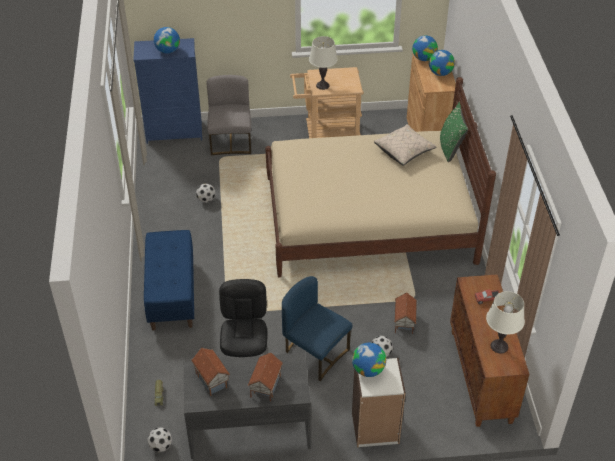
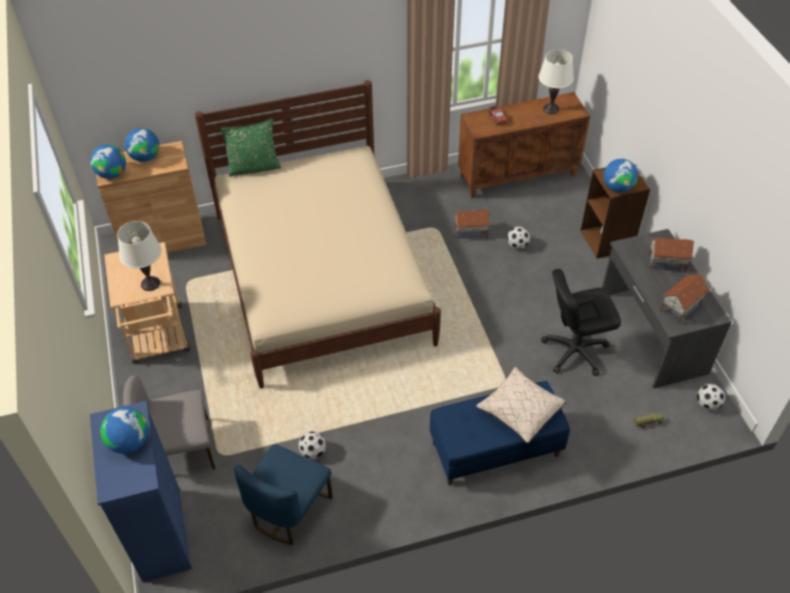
camera: 100 degrees left, 5 degrees up
blue chair [282,276,352,381] -> blue chair moved to [234,444,333,545]
white bookcase [352,358,406,447] -> brown bookcase [580,167,650,259]
beige pillow [374,124,437,166] -> beige pillow moved to [476,367,566,443]

